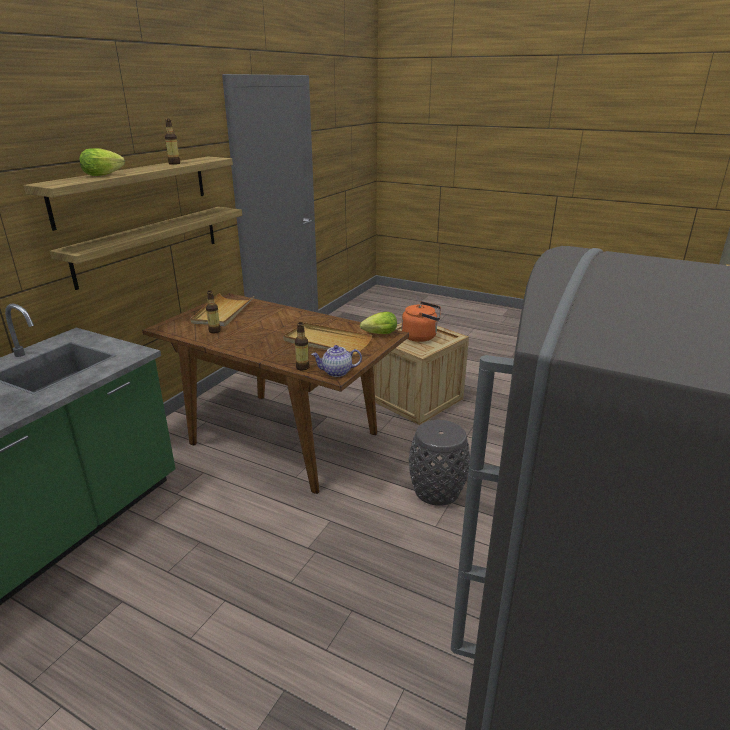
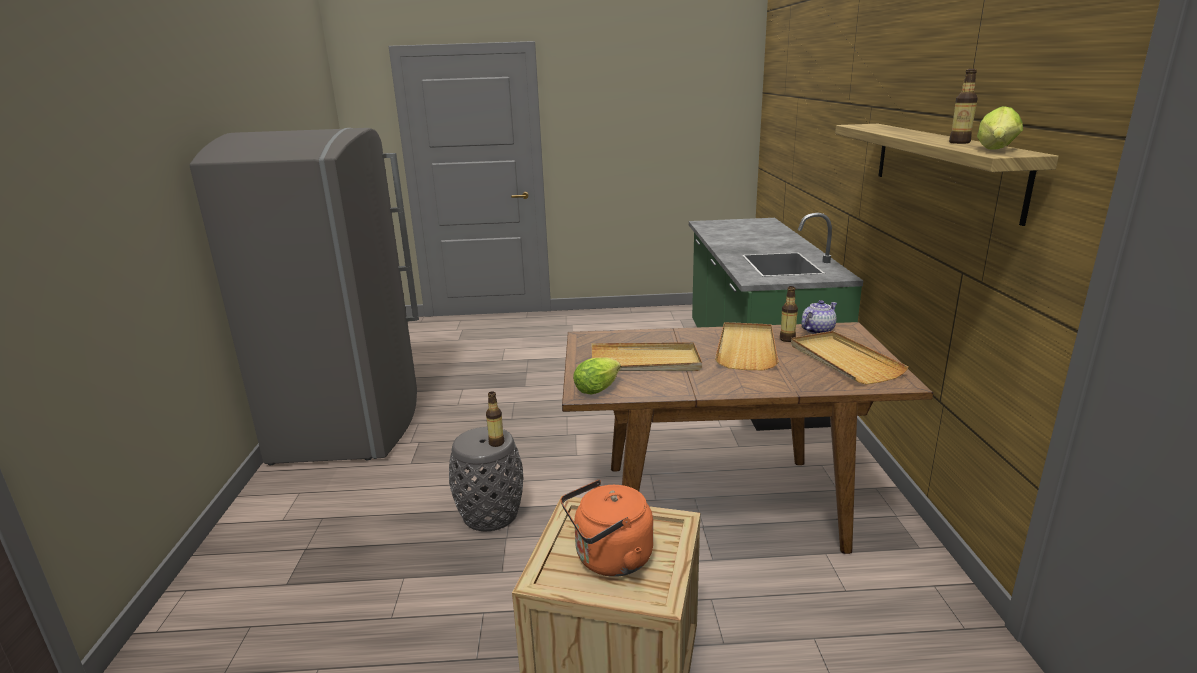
camera: 150 degrees right, 5 degrees down
shelf [50,207,242,290] -> none
lettuce [79,148,125,176] -> lettuce moved to [977,106,1023,150]
bottle [295,322,310,371] -> bottle moved to [486,391,505,447]
teapot [311,345,362,377] -> teapot moved to [801,300,837,334]
none -> beige tray [715,322,778,370]

